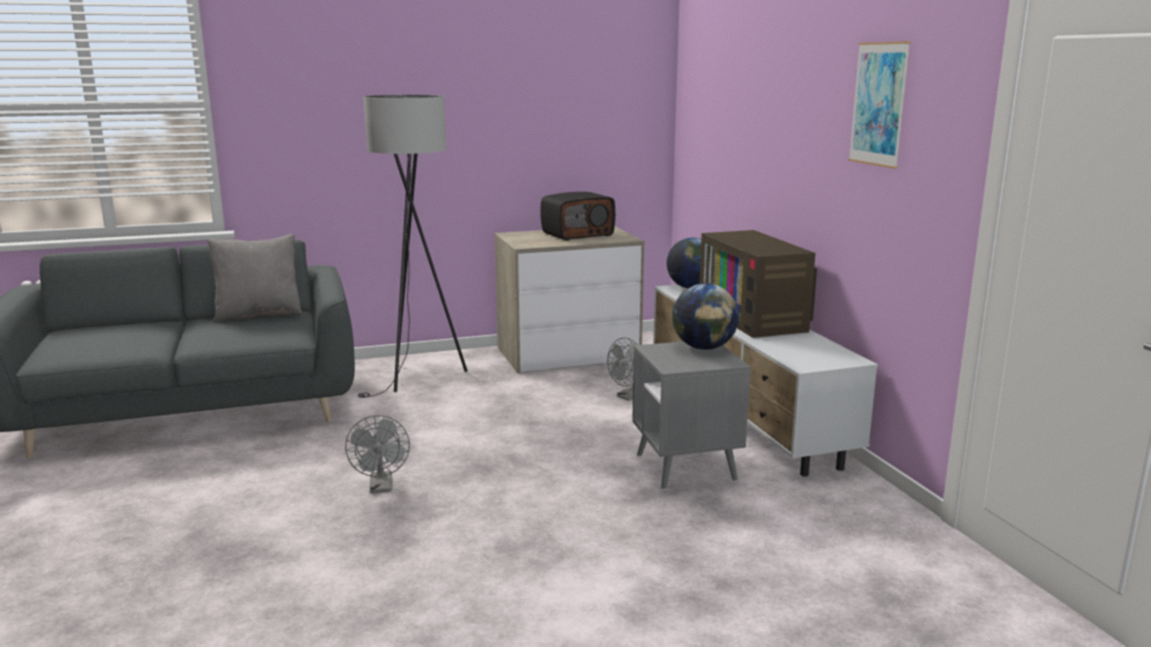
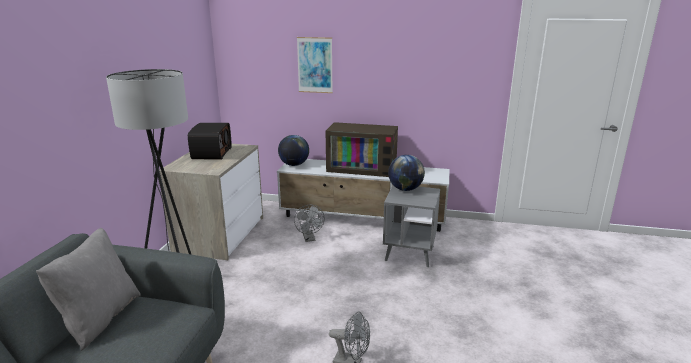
camera: 60 degrees left, 5 degrees up
picture [848,41,911,169] -> picture moved to [297,37,333,93]

